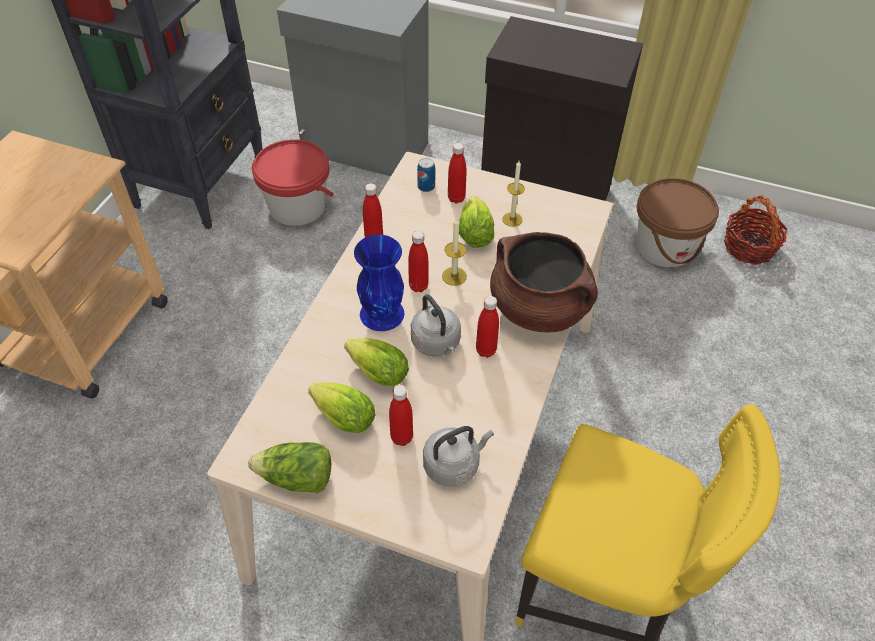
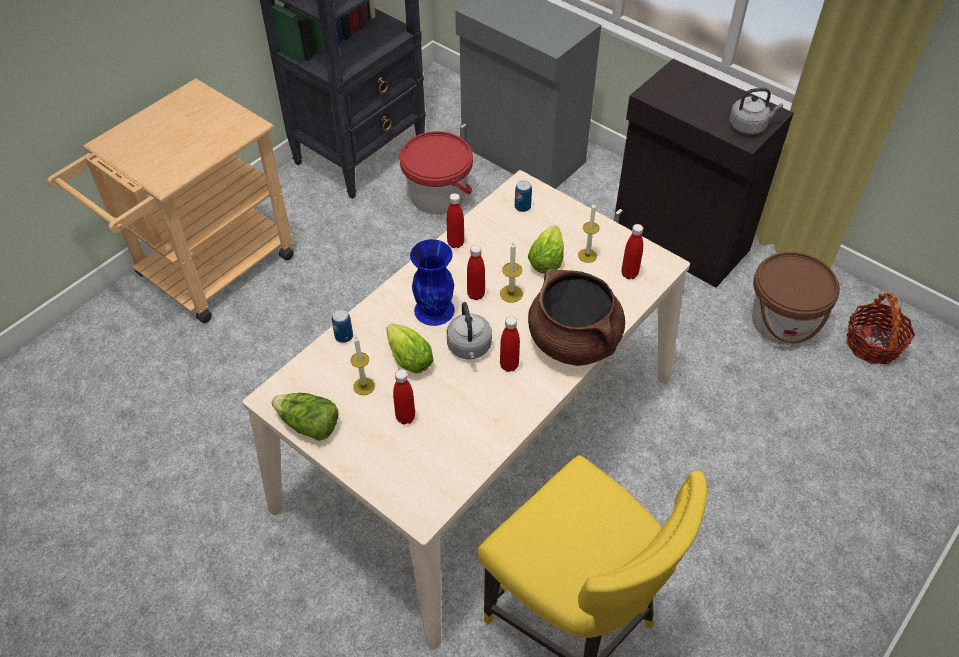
camera: 20 degrees right, 0 degrees up
lettuce [308,383,375,433] -> candle [350,337,375,395]
grey kettle [423,426,494,487] -> grey kettle moved to [729,88,783,134]
red bottle [448,143,467,204] -> red bottle moved to [621,224,643,279]
none -> can [332,309,353,343]

